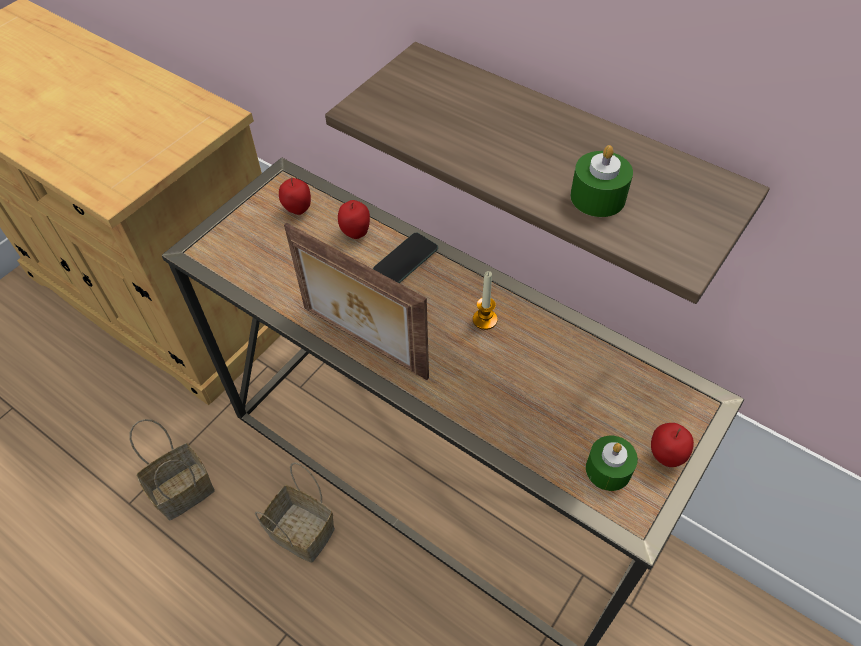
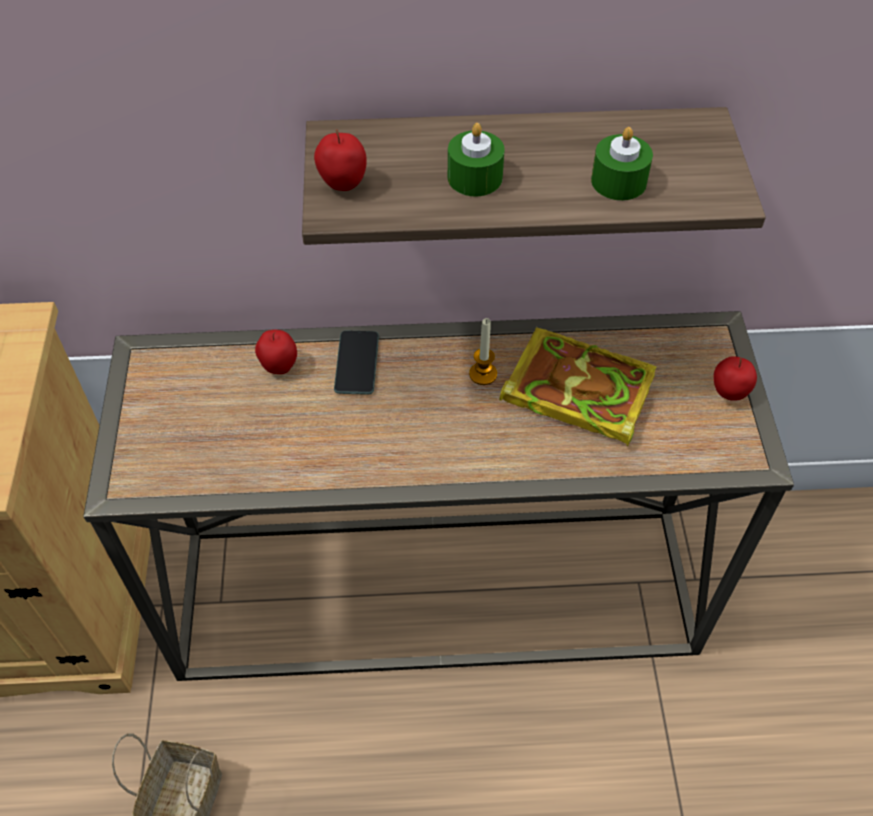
camera: 40 degrees left, 0 degrees up
basket [255,462,335,563] -> none
apple [279,177,311,215] -> apple moved to [314,129,367,191]
picture frame [284,223,429,380] -> none
green candle [586,436,638,491] -> green candle moved to [448,123,505,197]
none -> book [499,327,657,446]

